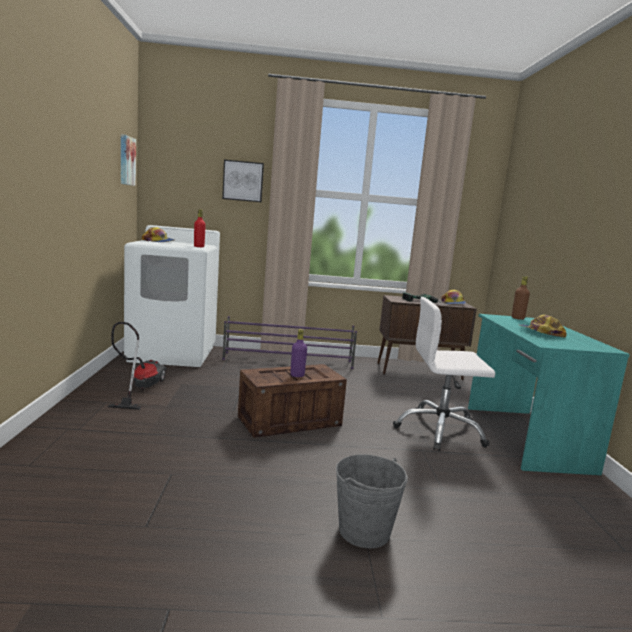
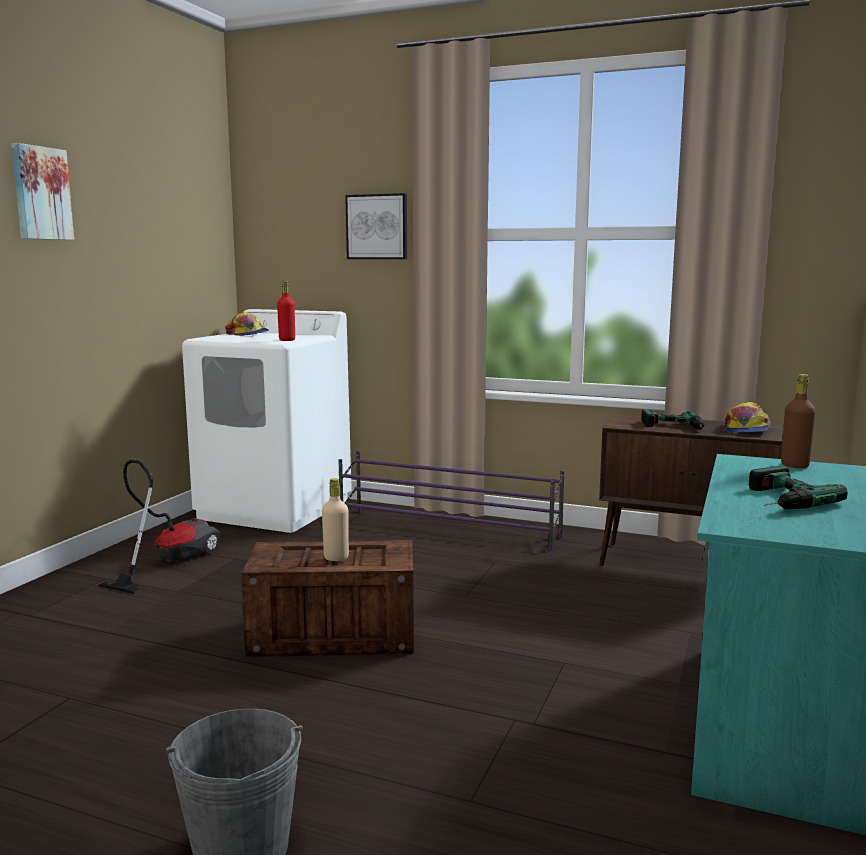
camera: 25 degrees right, 0 degrees up
picture [121,134,136,186] -> picture moved to [11,143,74,240]
purple bottle [290,329,307,377] -> beige bottle [322,478,349,561]
white office chair [393,297,495,451] -> none
cap [520,315,567,337] -> power drill [749,466,847,509]

